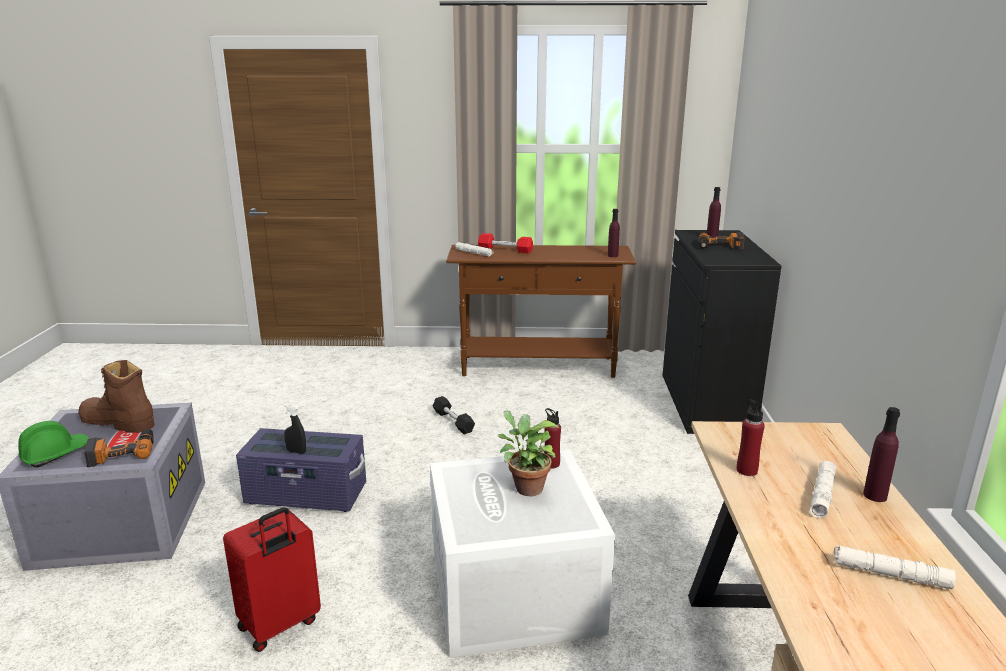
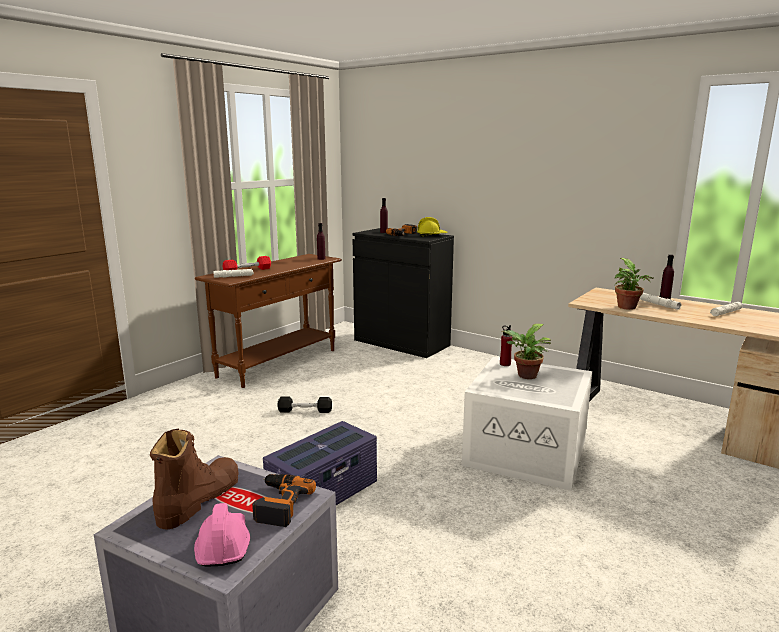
camera: 55 degrees left, 5 degrees down
green hard hat [18,421,89,468] -> pink hard hat [194,503,250,567]
brown boot [78,360,154,433] -> brown boot turned 150 degrees clockwise [150,428,239,529]
red suitcase [223,507,321,652] -> none
black spray bottle [283,404,306,454] -> none
red bottle [737,399,765,476] -> potted plant [614,258,654,310]
none -> yellow hard hat [417,217,448,237]

